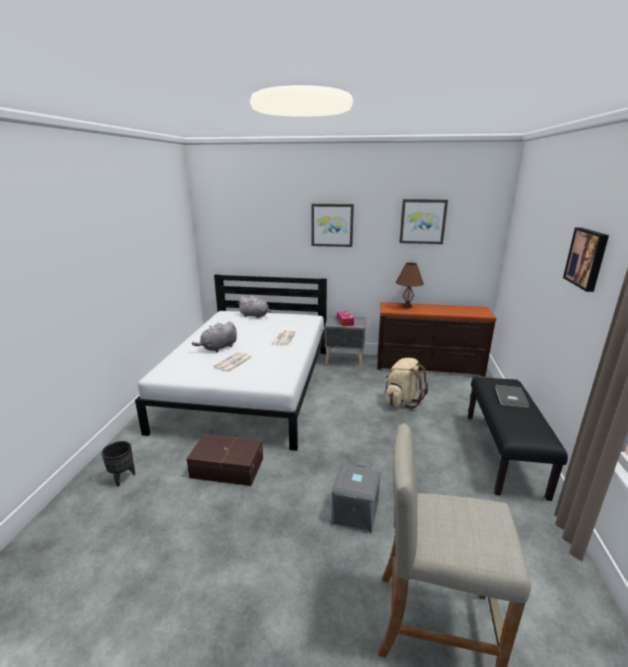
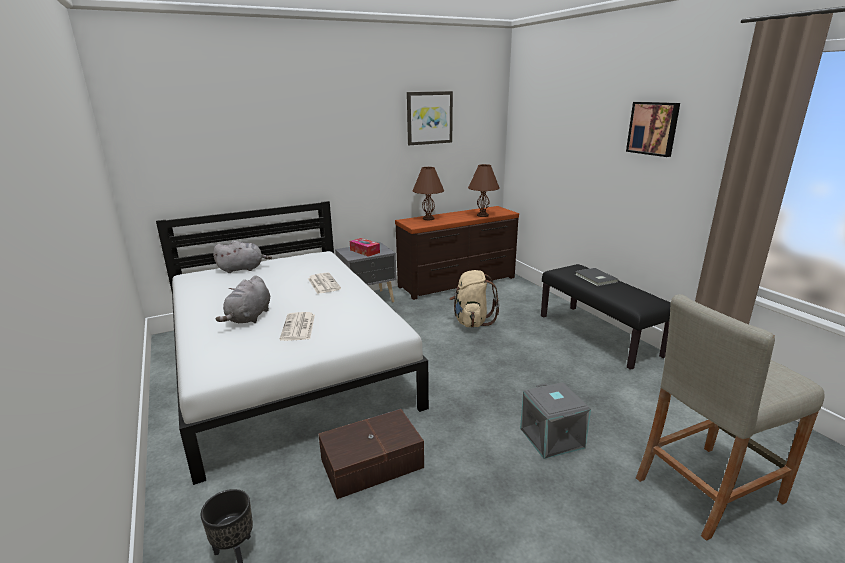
camera: 35 degrees left, 0 degrees up
picture [311,204,354,247] -> none
none -> brown table lamp [468,164,500,217]

